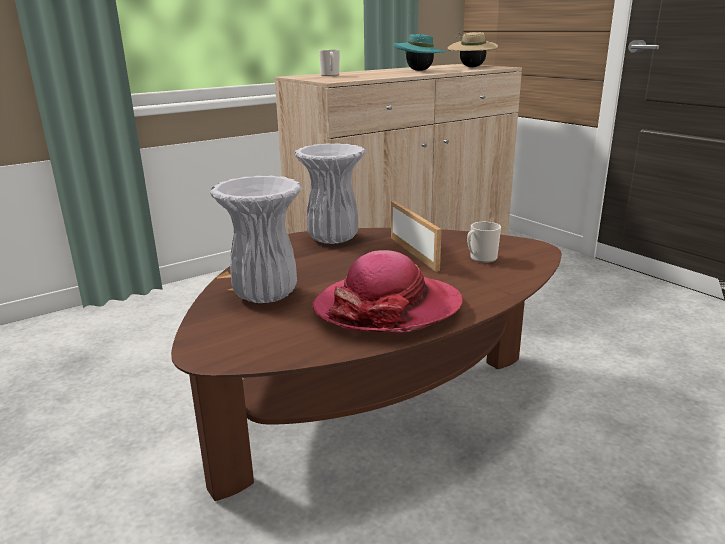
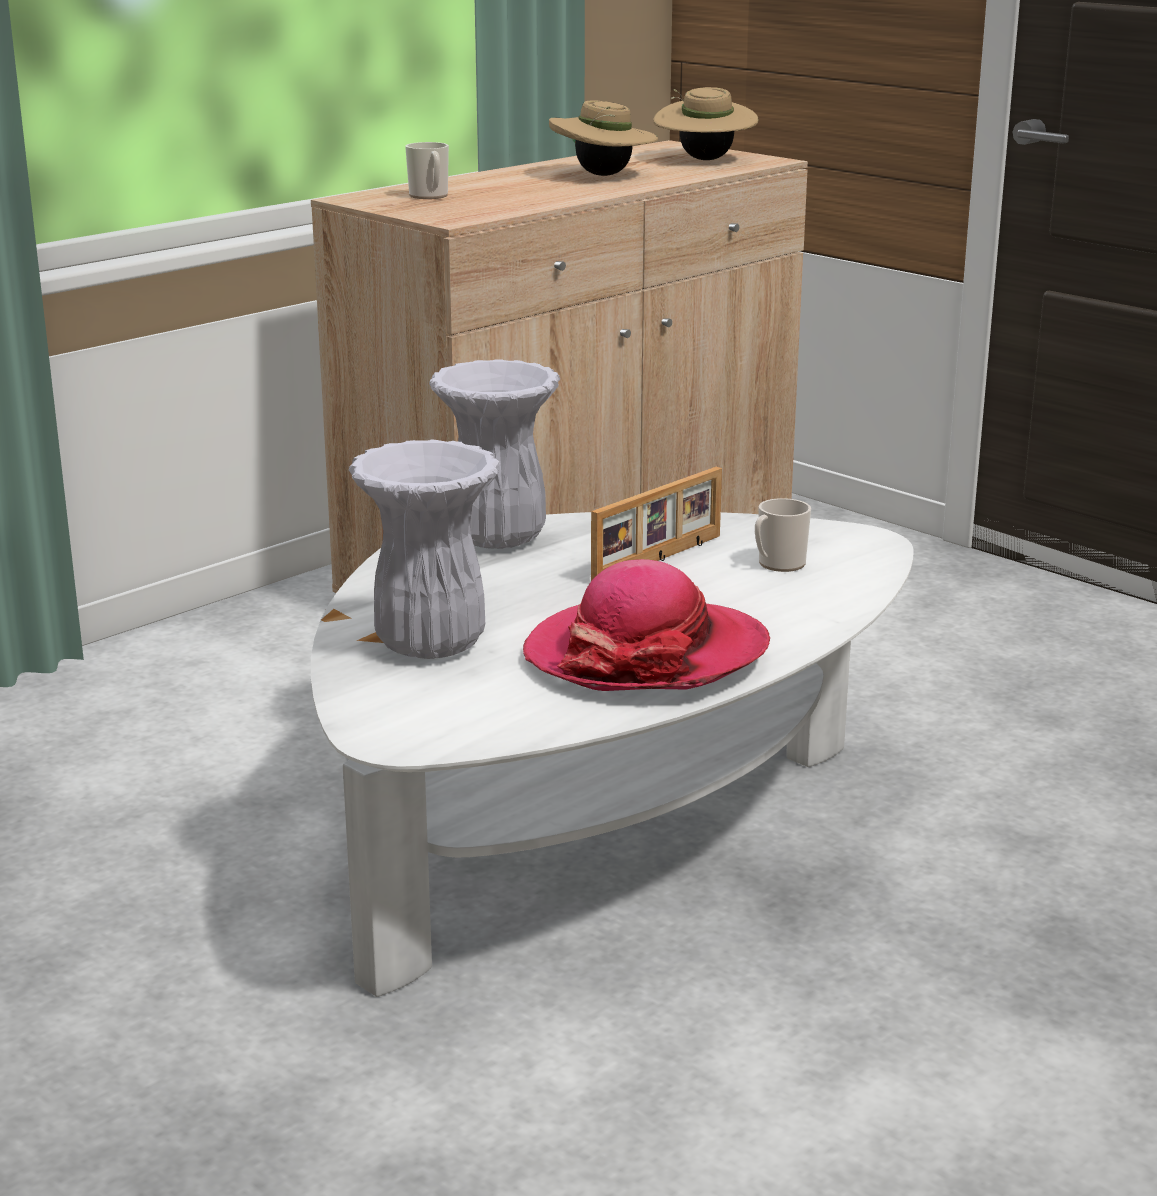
camera: 10 degrees left, 0 degrees up
brown coffee table [171,228,562,501] -> white coffee table [311,512,914,997]
picture frame [391,201,442,272] -> picture frame turned 75 degrees clockwise [591,467,722,581]
turquoise hat [394,34,446,71] -> beige hat [549,100,658,176]

